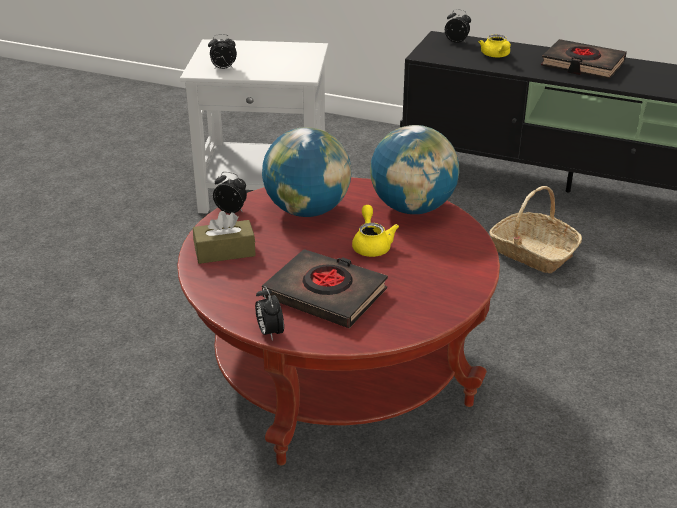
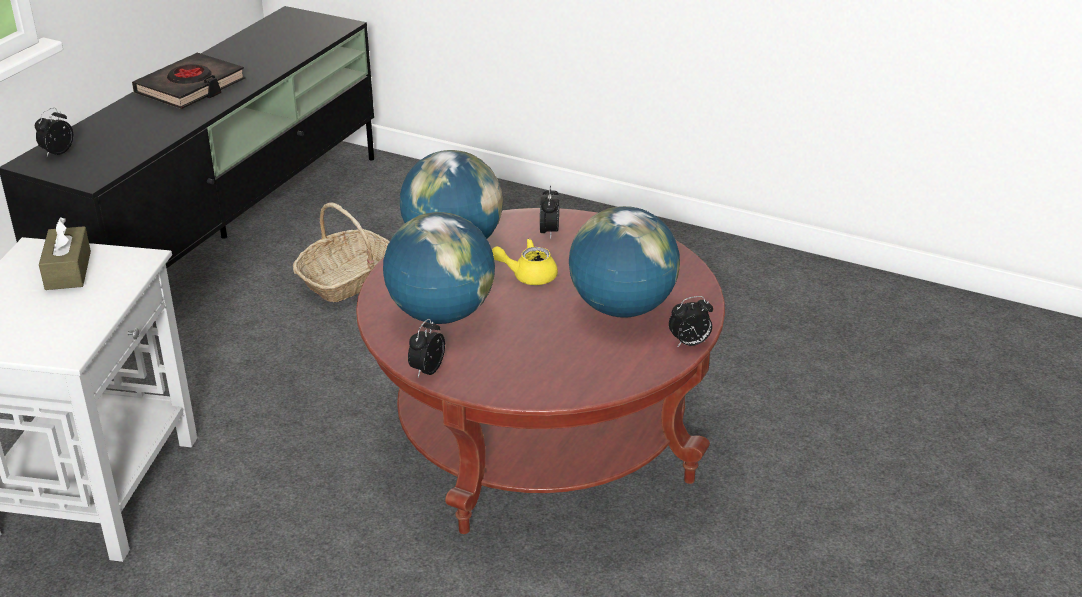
camera: 85 degrees left, 0 degrees up
brown tissue box [193,211,256,264] -> brown tissue box moved to [39,217,91,290]
alarm clock [208,34,237,70] -> alarm clock moved to [540,186,559,239]
black book [262,249,388,328] -> globe [569,206,680,318]
yellow teapot [479,35,511,57] -> none

